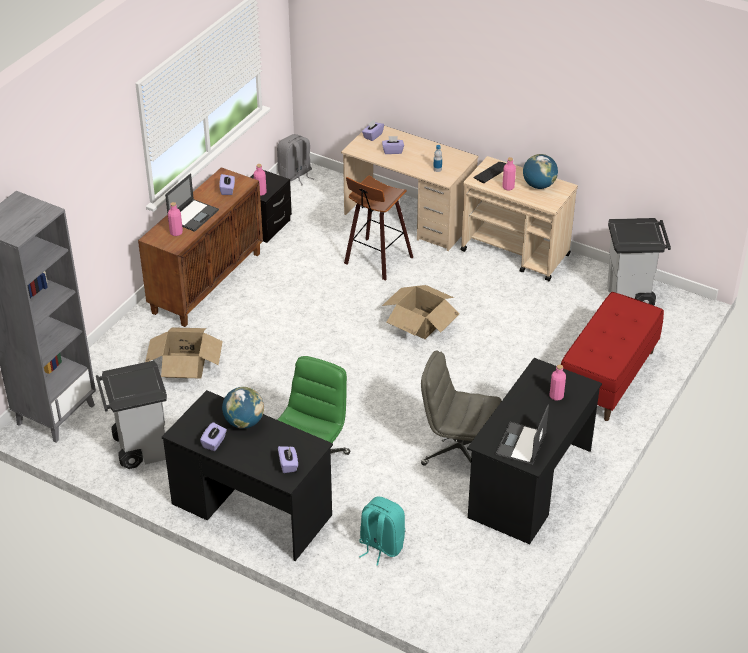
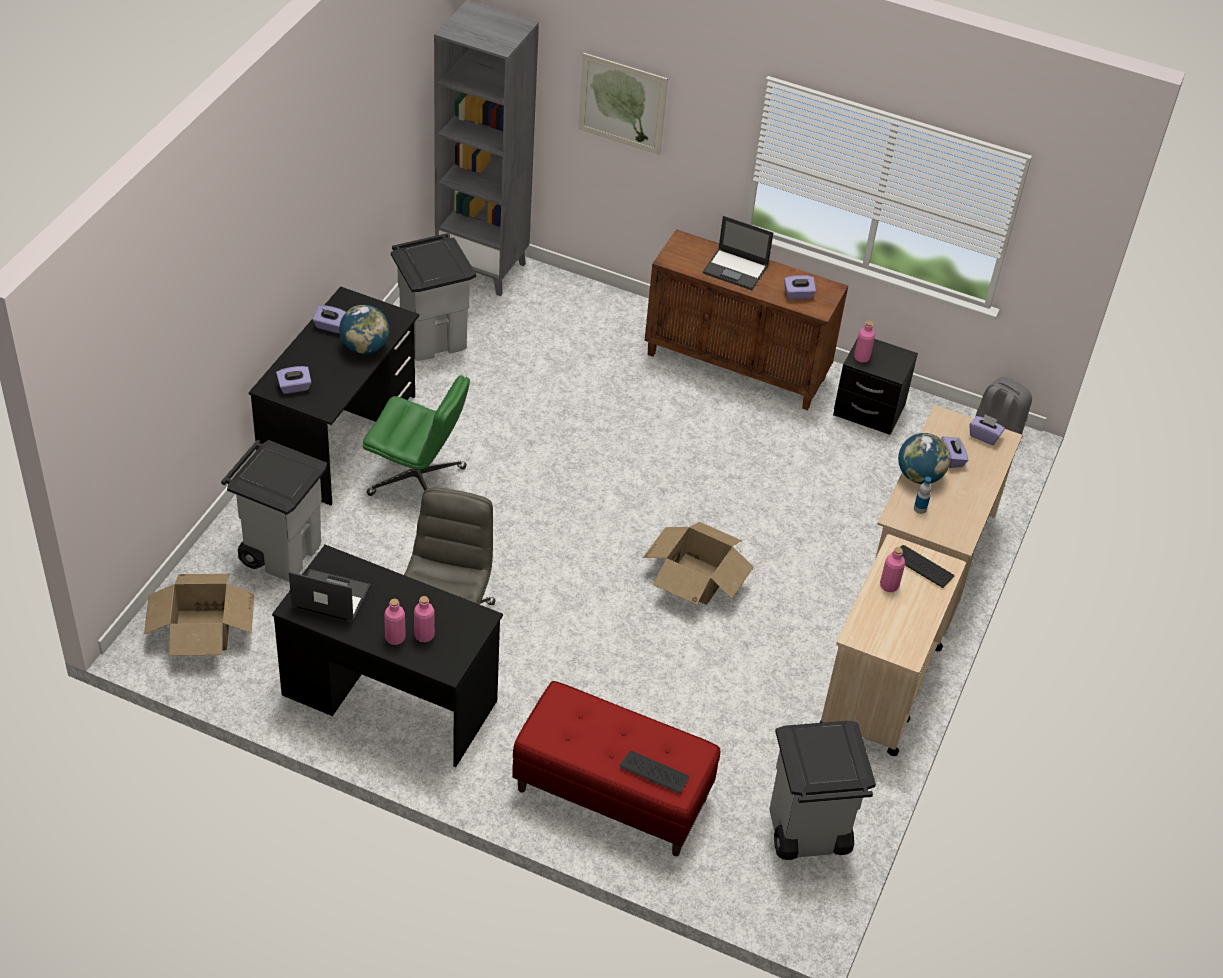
camera: 80 degrees right, 5 degrees up
cardboard box [145,327,223,379] -> cardboard box moved to [144,574,255,656]
pink bottle [168,202,183,236] -> pink bottle moved to [384,599,406,645]
stool [344,176,413,281] -> none
turquoise backpack [359,496,405,566] -> grey trash can [221,440,327,582]
globe [523,154,558,189] -> globe moved to [898,433,950,484]
none -> picture [578,53,668,155]
none -> keyboard [619,751,690,793]

